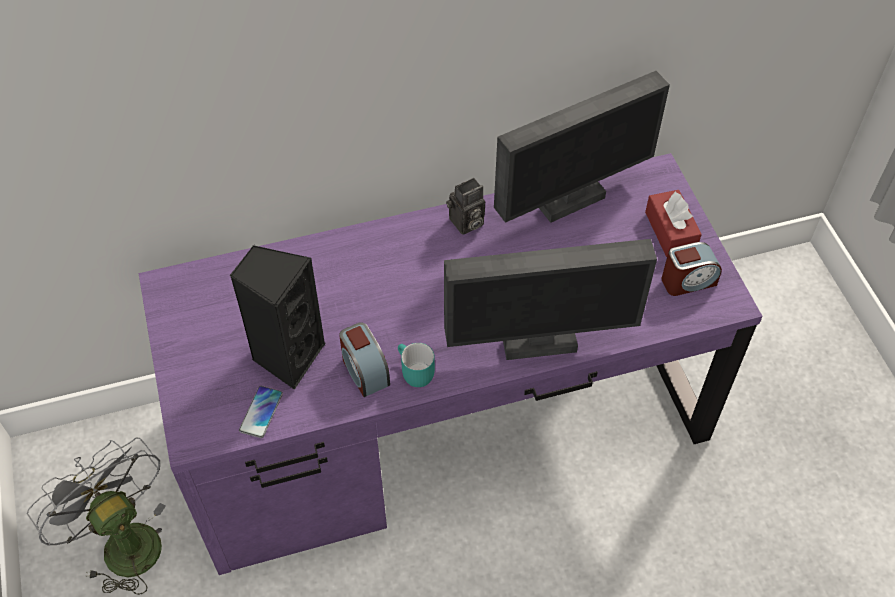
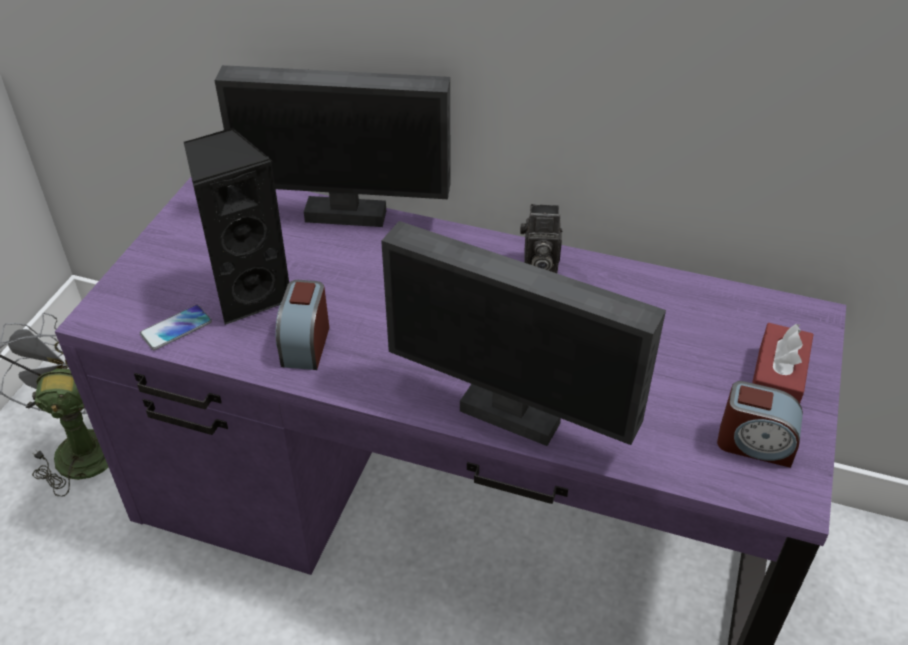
camera: 35 degrees right, 10 degrees down
turquoise mug [398,343,435,387] -> none
monitor [494,71,670,223] -> monitor moved to [215,65,451,227]

